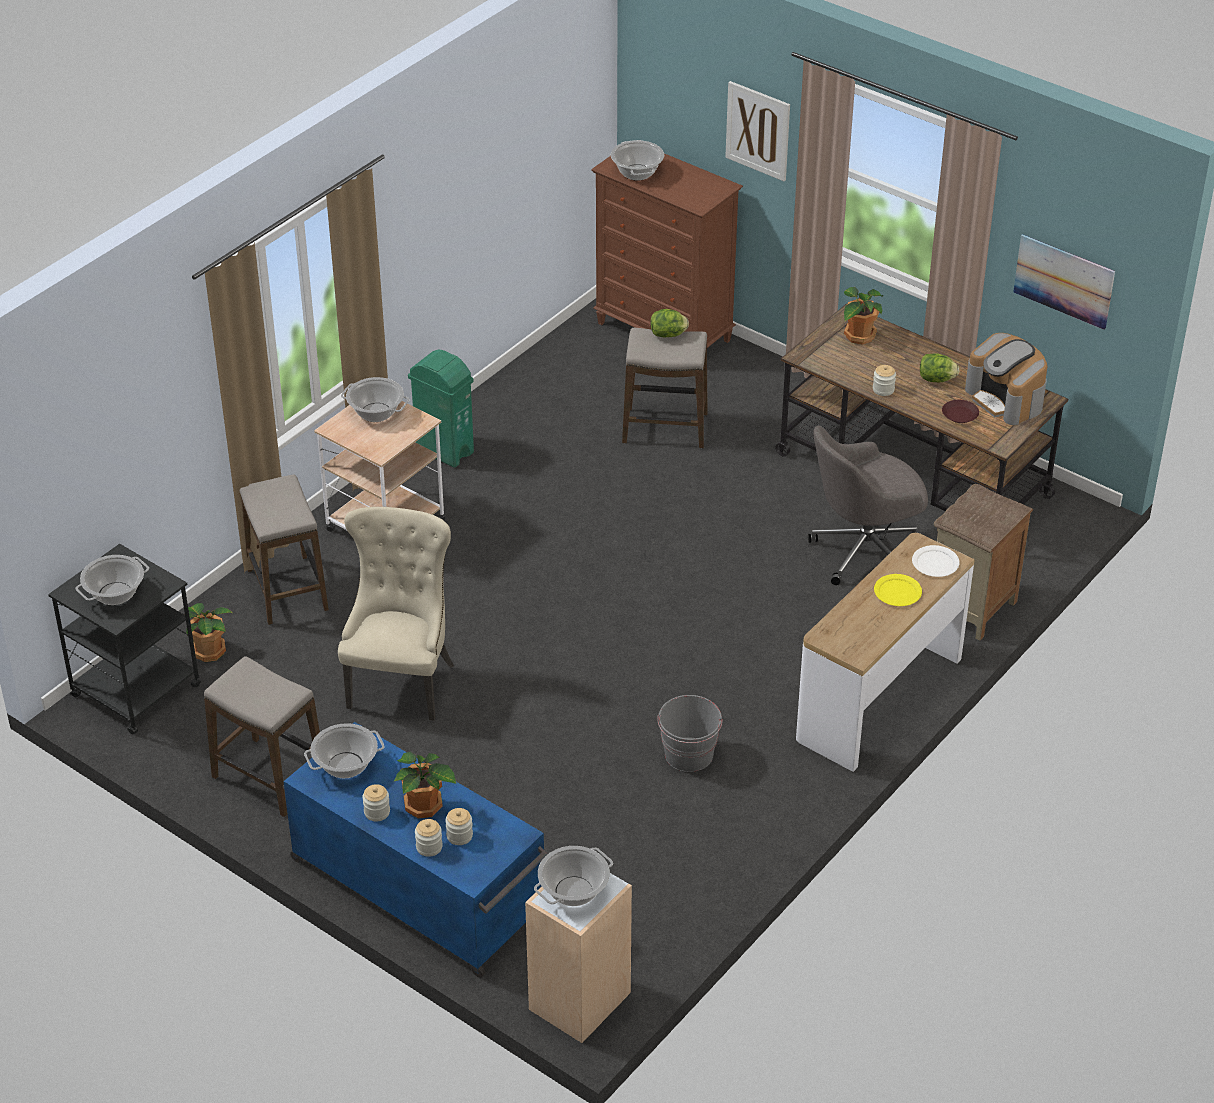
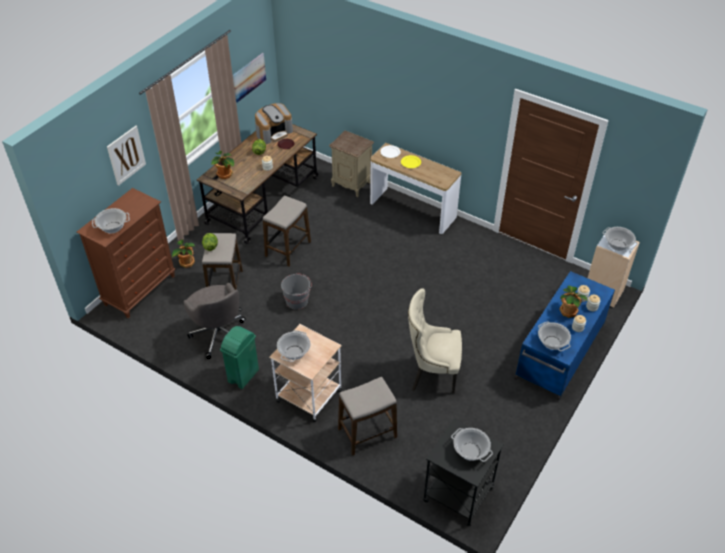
camera: 95 degrees left, 5 degrees up
potted plant [186,603,232,662] -> potted plant moved to [172,240,195,268]
stool [204,656,320,817] -> stool moved to [263,196,311,267]
grey bucket [657,695,723,772] -> grey bucket moved to [281,273,312,309]
grey office chair [808,426,928,585] -> grey office chair moved to [184,283,245,359]

